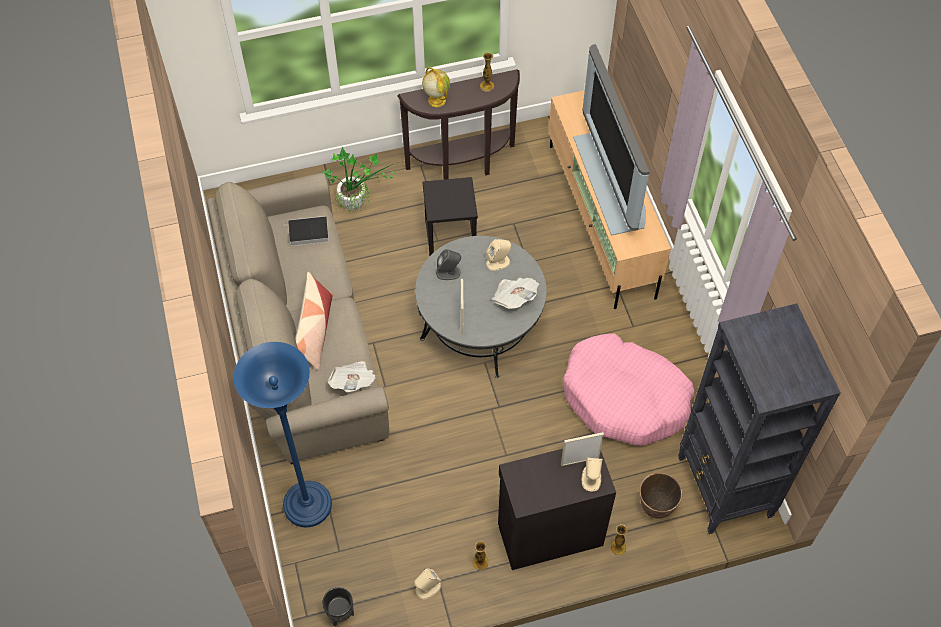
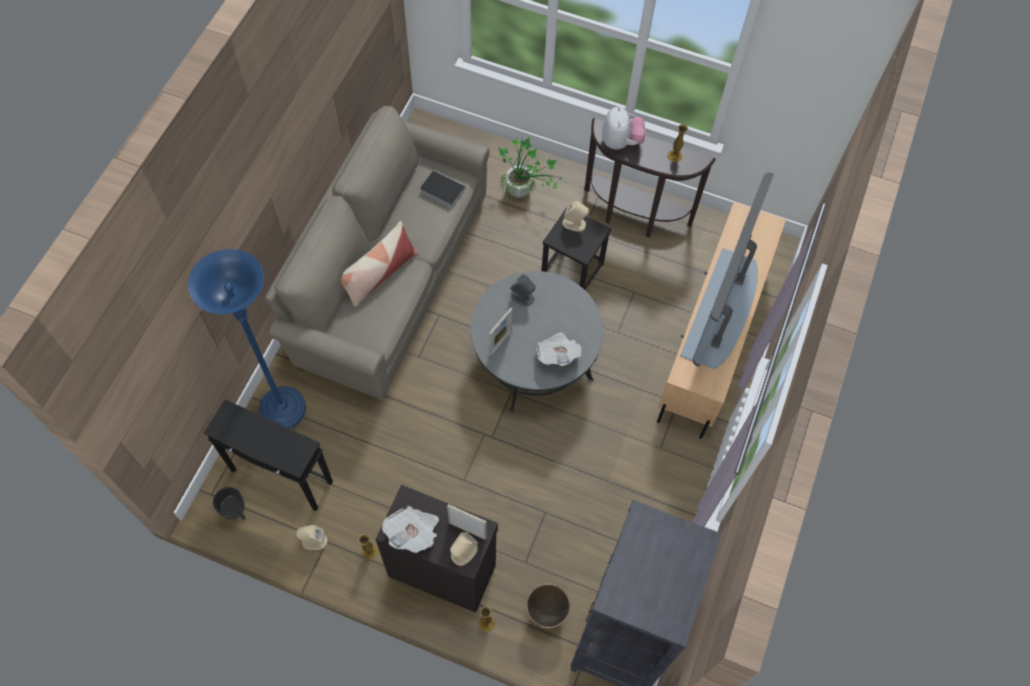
camera: 35 degrees right, 5 degrees up
newspaper [328,361,376,392] -> newspaper moved to [382,506,439,553]
globe [422,67,450,107] -> plush toy [602,106,645,150]
beige speaker [486,239,511,271] -> beige speaker moved to [563,200,589,232]
pink dog bed [564,333,694,446] -> none
none -> black side table [204,400,333,511]

